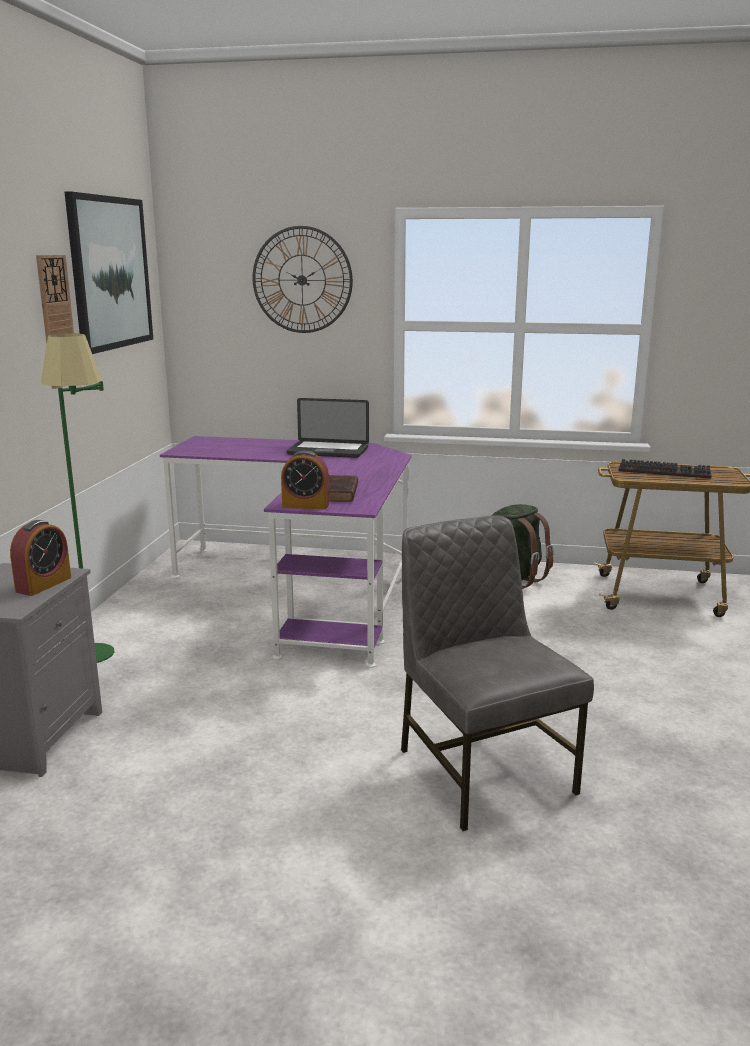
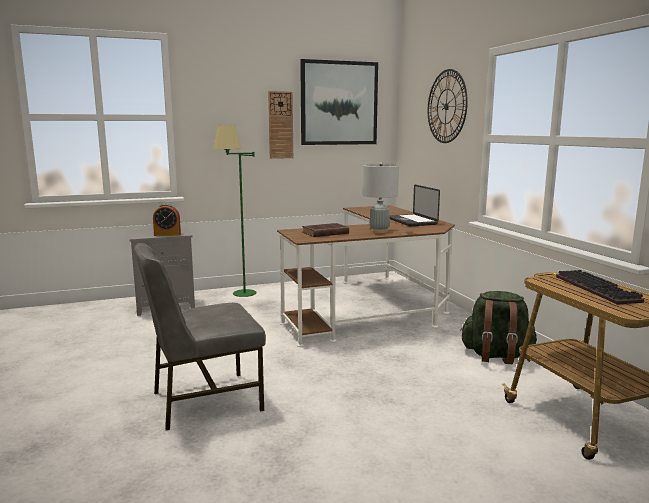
camera: 60 degrees right, 5 degrees down
purple desk [160,436,411,668] -> brown desk [277,205,455,347]
alarm clock [281,450,329,509] -> none
grey chair [401,515,594,831] -> grey chair turned 150 degrees counterclockwise [134,243,266,430]
none -> grey table lamp [363,162,399,233]

